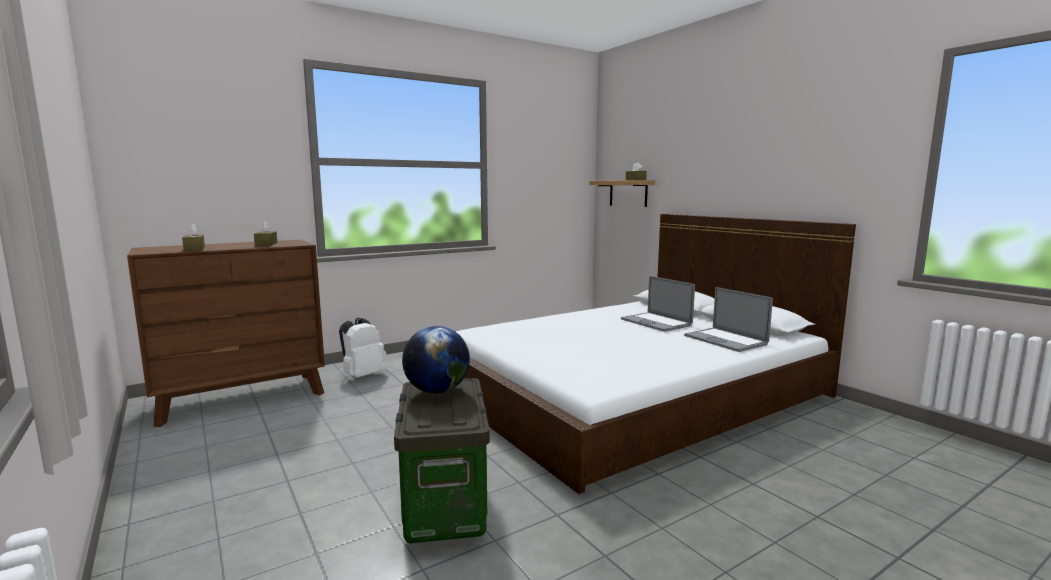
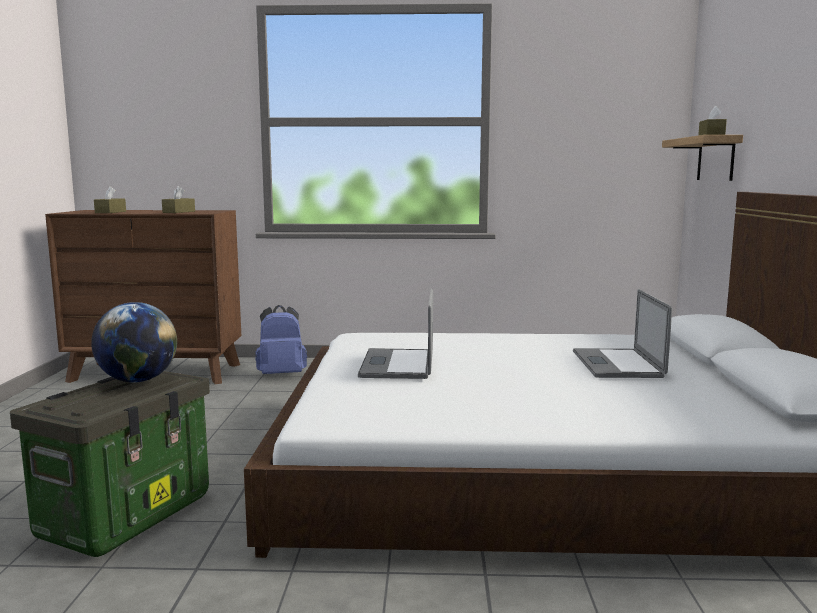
camera: 35 degrees right, 0 degrees up
white backpack [339,318,387,378] -> blue backpack [255,305,307,374]
laptop [684,287,773,352] -> laptop moved to [358,288,433,379]

